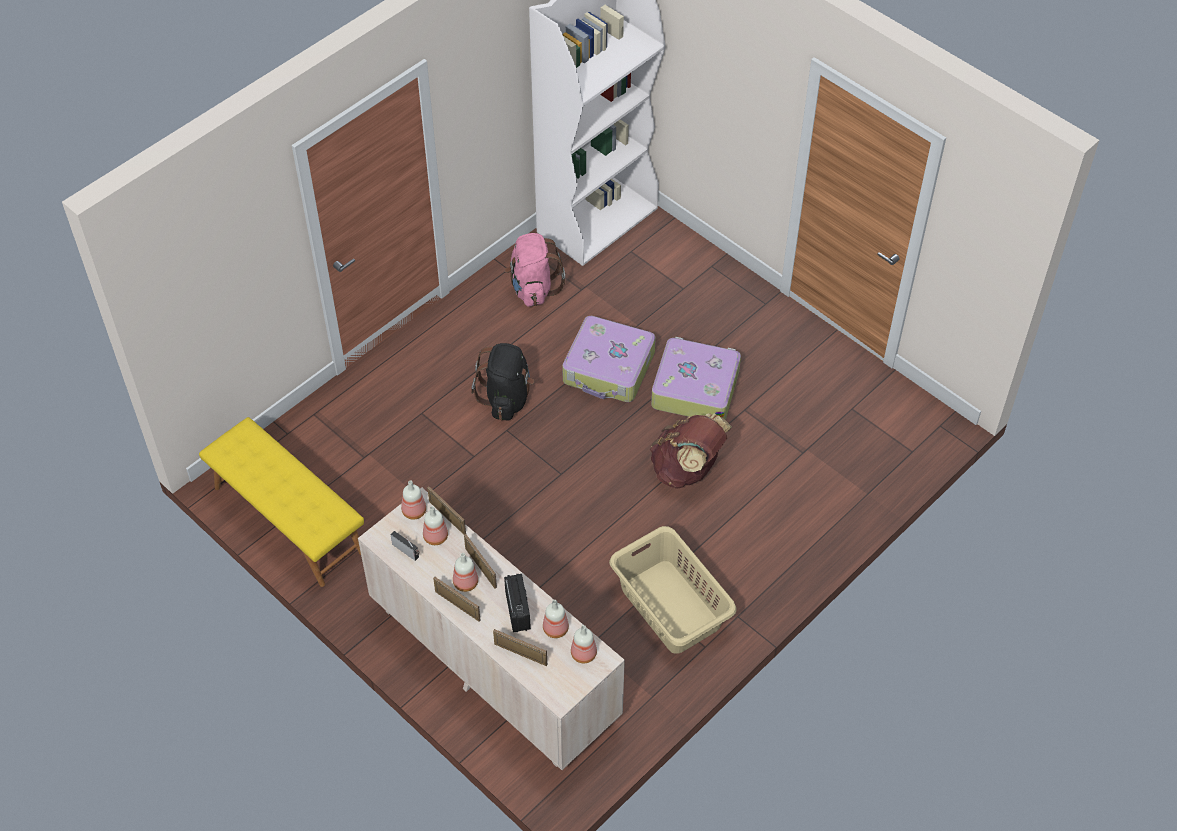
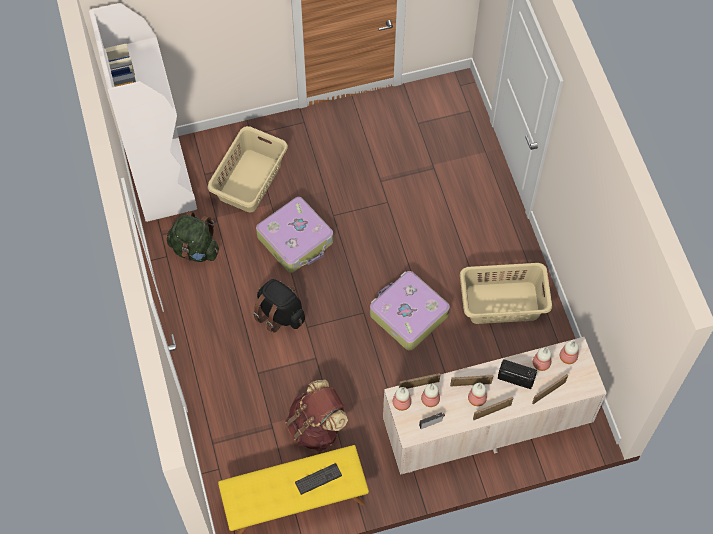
camera: 60 degrees left, 10 degrees up
pink backpack [505,233,565,307] -> green backpack [167,211,219,262]
brown backpack [650,414,732,489] -> brown backpack moved to [285,379,348,451]
suitcase [651,337,741,420] -> suitcase moved to [370,271,450,351]
none -> beige laundry basket [207,126,288,212]
none -> keyboard [295,463,342,495]

